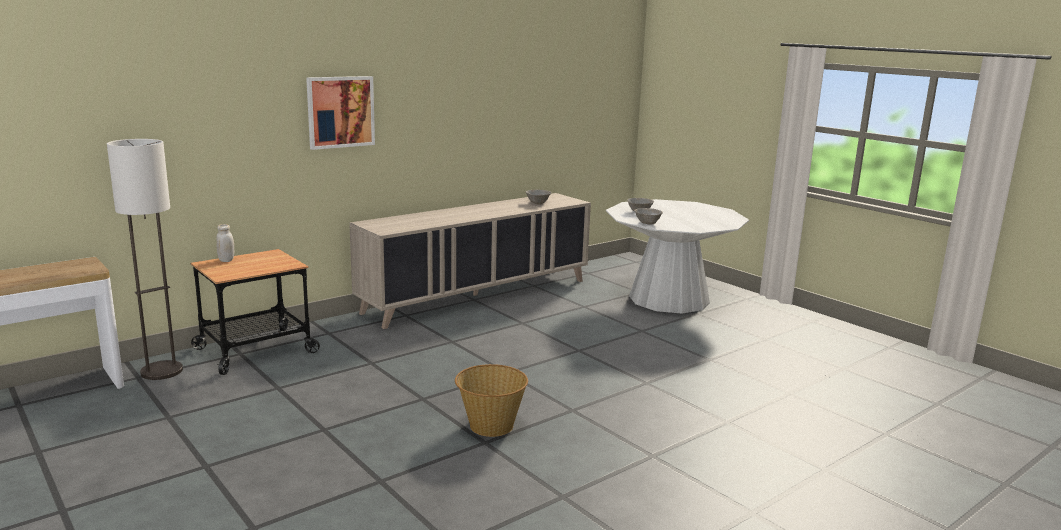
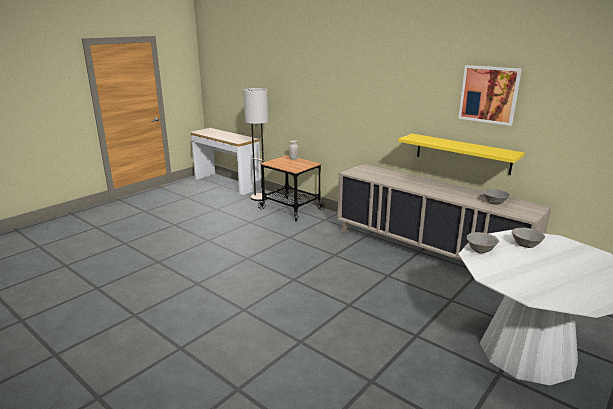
camera: 80 degrees right, 5 degrees up
picture [306,76,375,150] -> picture moved to [458,65,522,126]
basket [455,364,528,437] -> none
none -> yellow shelf [398,134,525,175]

